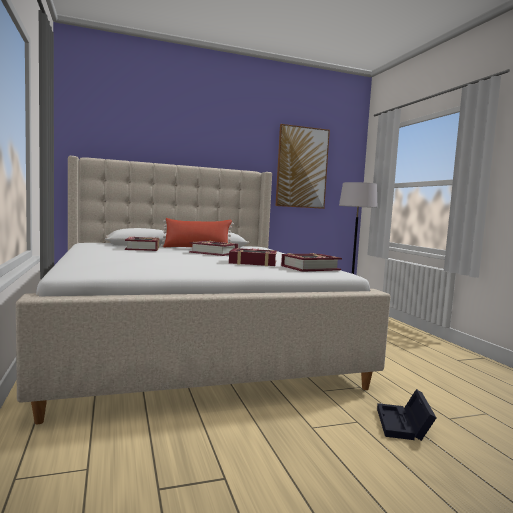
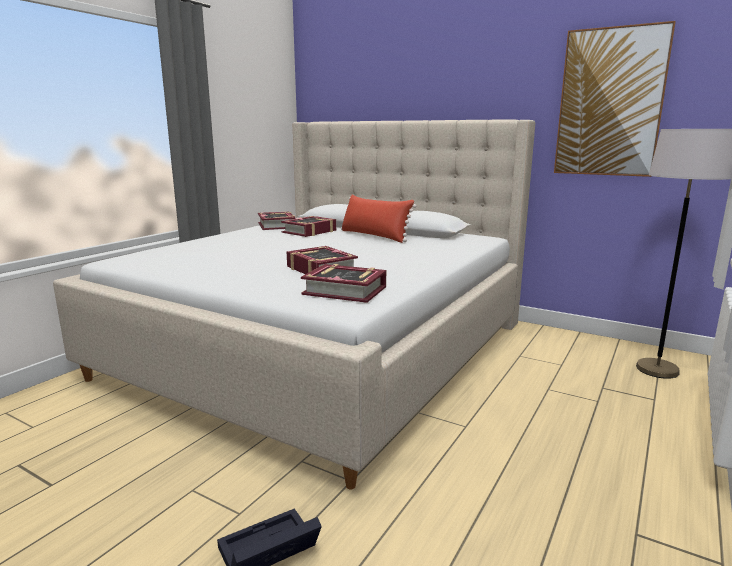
camera: 50 degrees right, 10 degrees up
book [189,241,238,256] -> book moved to [258,212,296,230]

